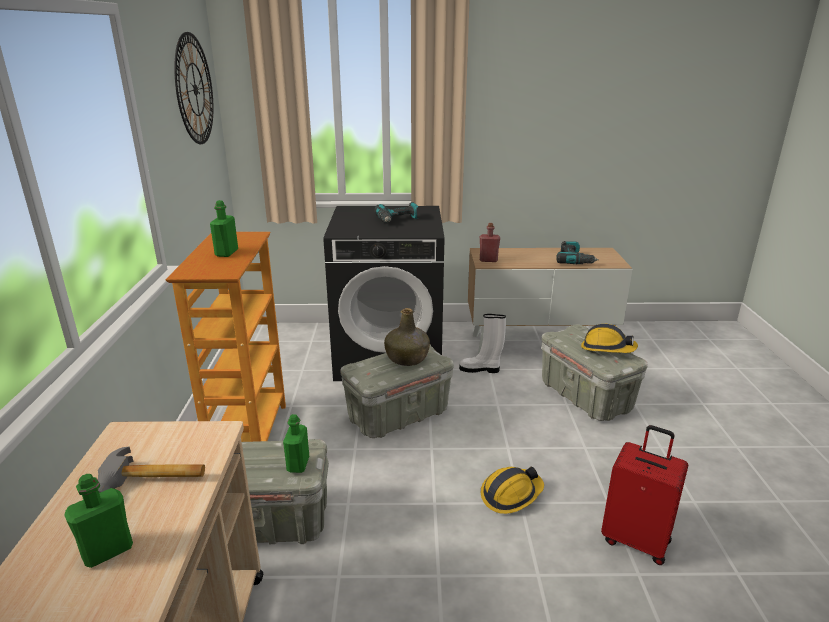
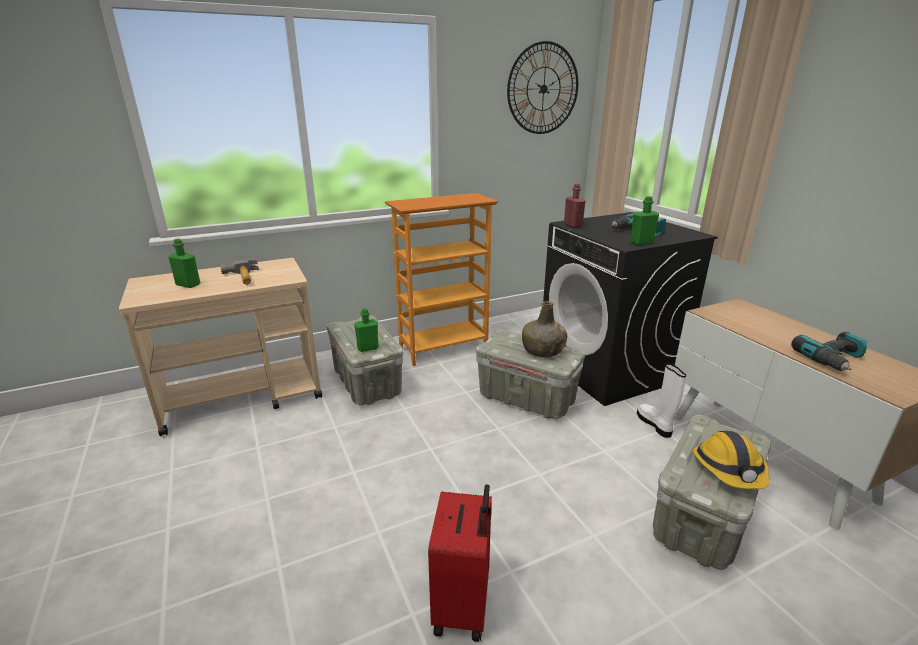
camera: 65 degrees right, 0 degrees up
green bottle [210,200,238,257] -> green bottle moved to [630,196,659,245]
red bottle [480,223,500,262] -> red bottle moved to [564,184,585,228]
hard hat [481,466,544,514] -> none

